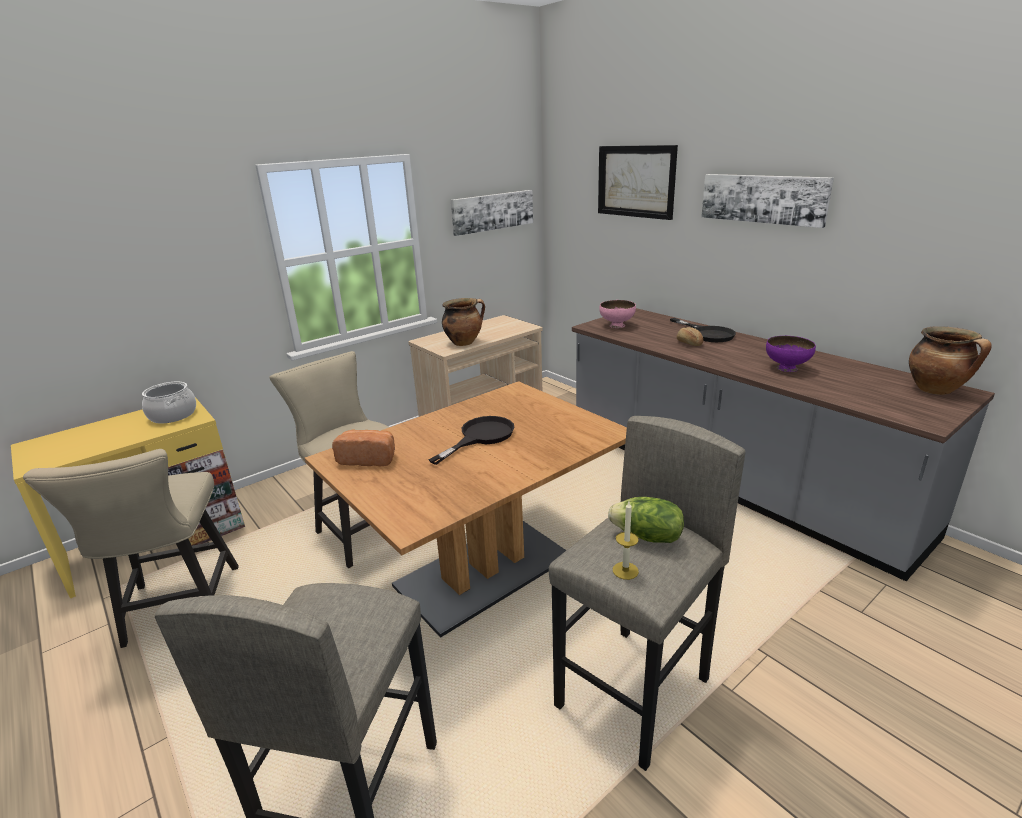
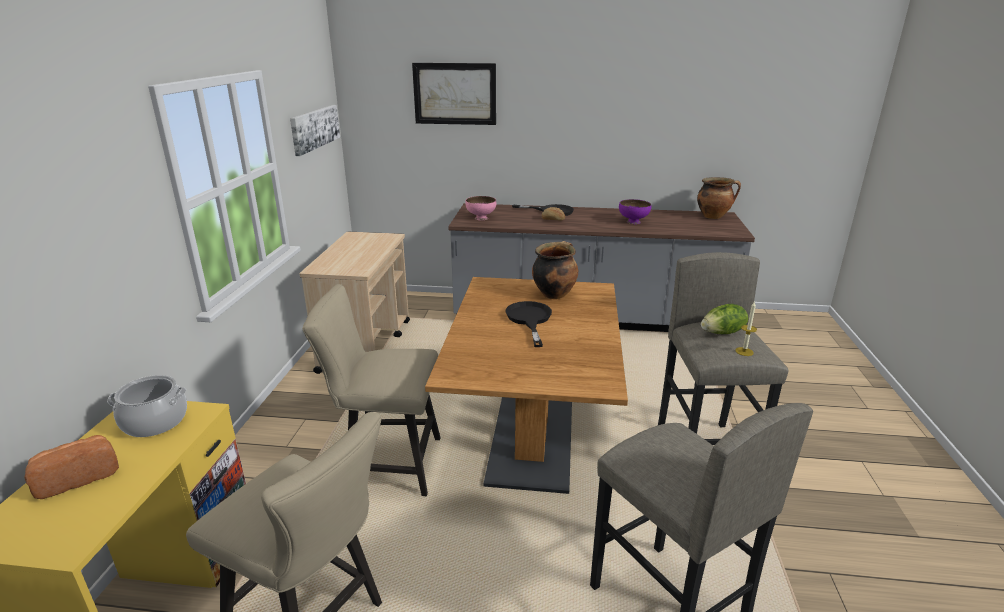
camera: 45 degrees left, 0 degrees up
bread [332,429,395,466] -> bread moved to [25,435,119,499]
cooking pot [442,298,485,346] -> cooking pot moved to [532,241,578,299]
picture [701,174,834,228] -> none

